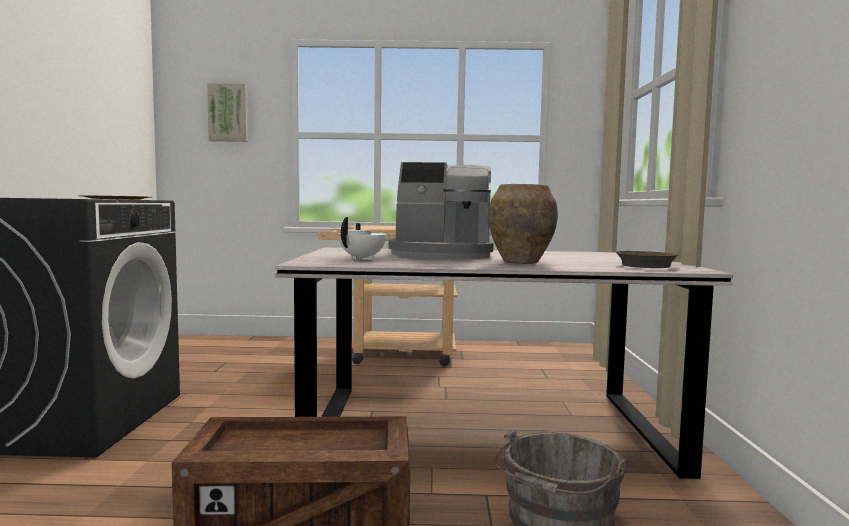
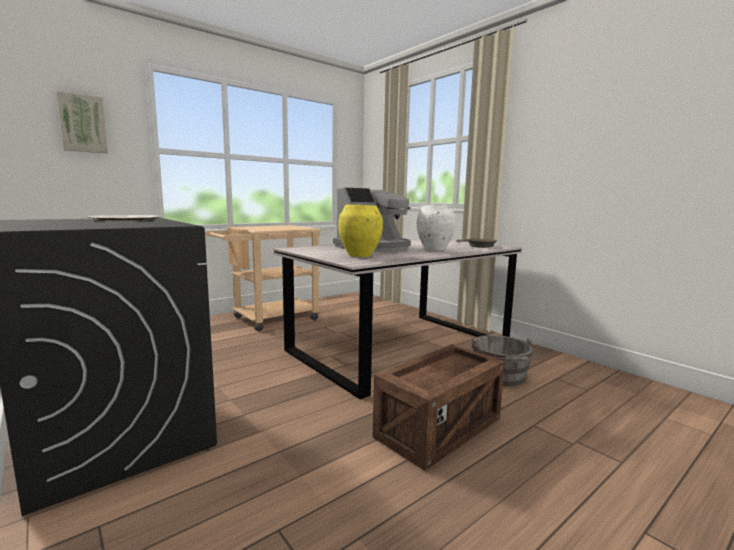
camera: 40 degrees left, 5 degrees up
white teapot [338,217,387,260] -> yellow vase [338,204,383,257]
brown vase [488,184,558,264] -> white vase [417,205,456,251]

